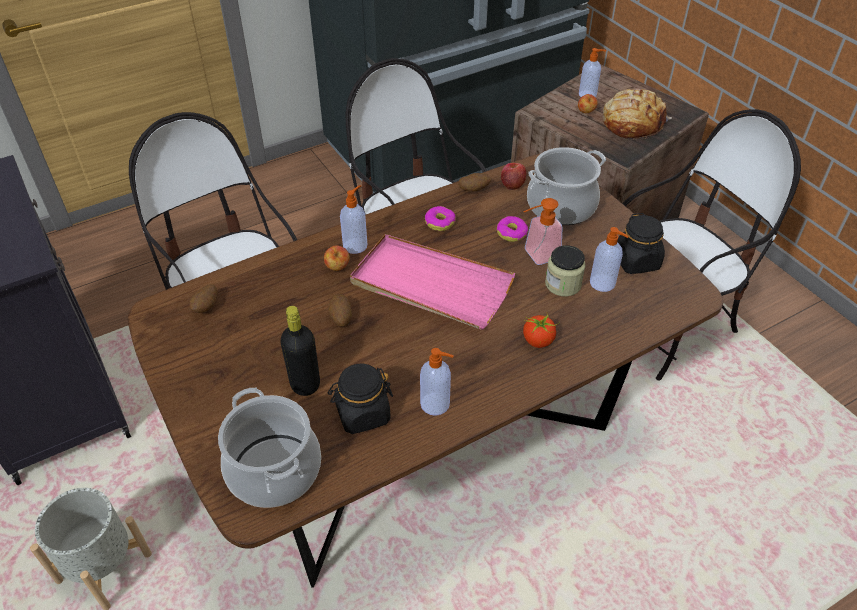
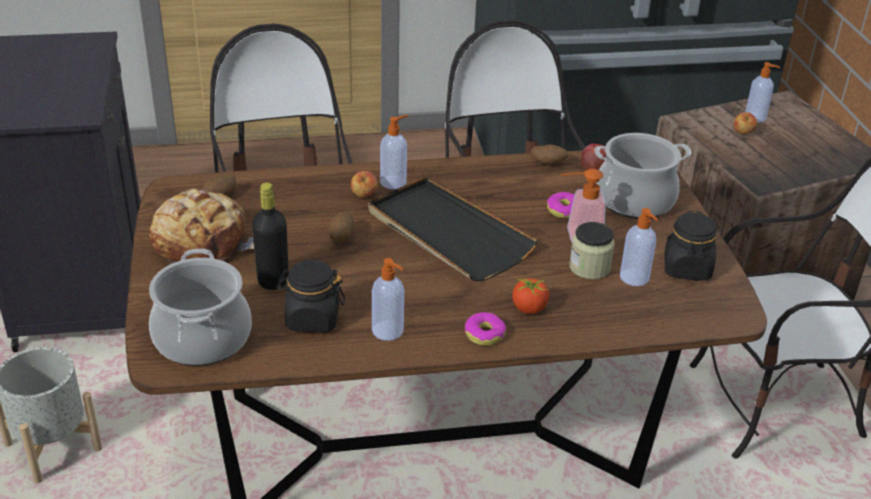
camera: 20 degrees right, 10 degrees down
pink tray [350,234,516,330] -> black tray [369,177,538,281]
donut [425,206,456,231] -> donut moved to [465,312,506,346]
bread [603,88,672,140] -> bread moved to [150,189,254,263]

